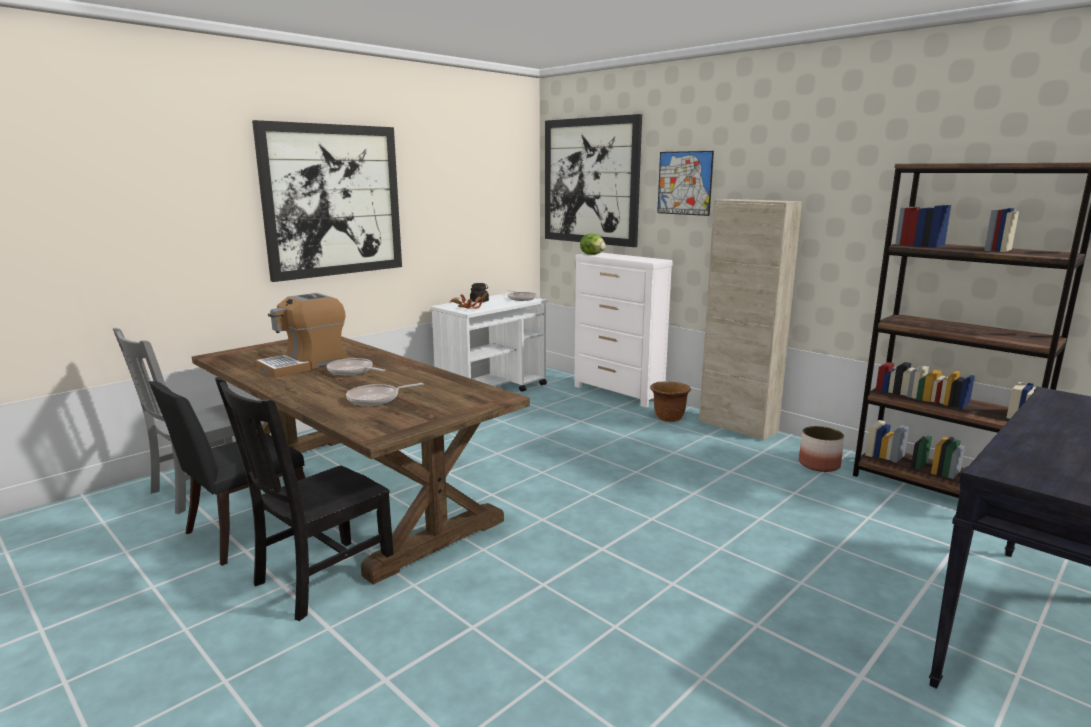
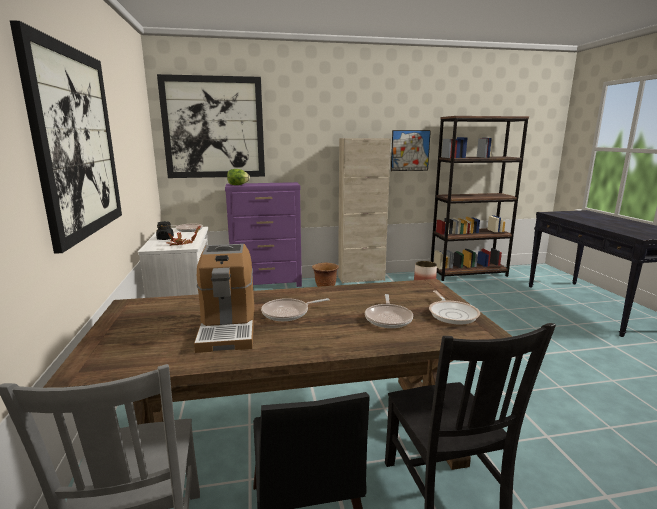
camera: 55 degrees left, 0 degrees up
white dresser [574,253,673,407] -> purple dresser [225,182,302,287]
picture [657,151,714,216] -> picture moved to [391,130,431,171]
none -> frying pan [429,290,480,325]

